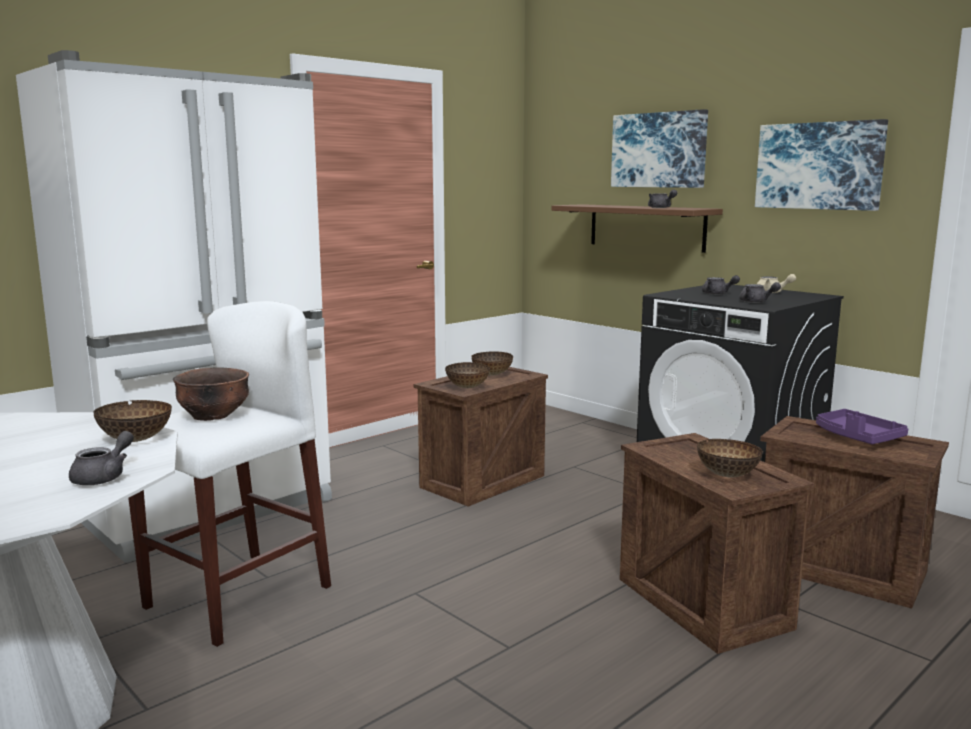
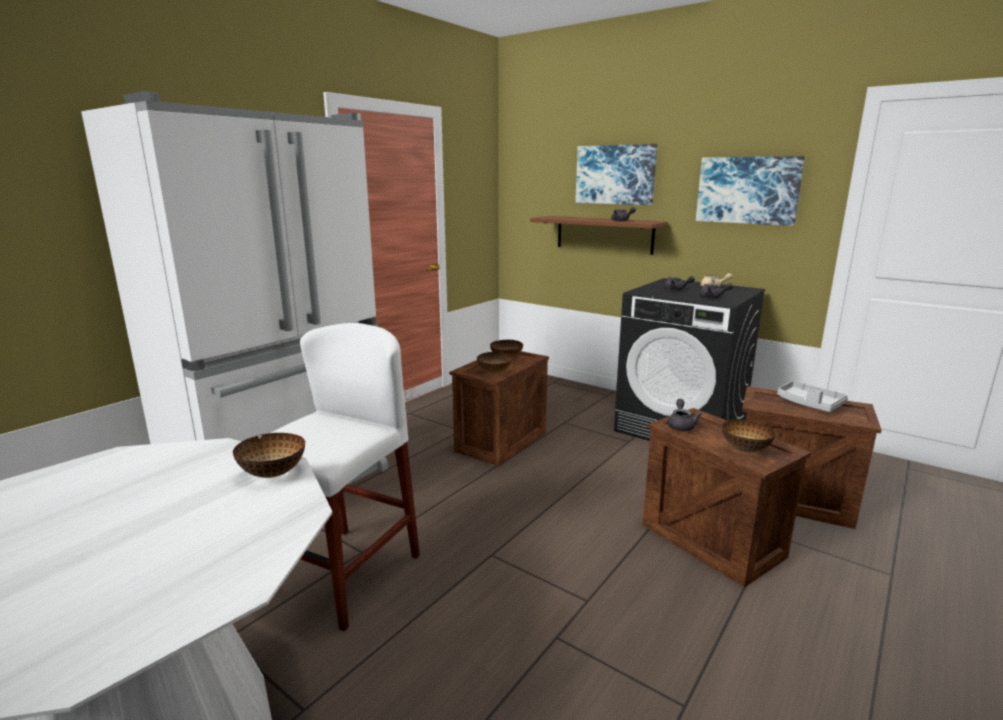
camera: 10 degrees left, 5 degrees up
grey teapot [69,431,134,485] -> grey teapot moved to [667,399,702,431]
brown bowl [173,367,249,421] -> none
purple tray [816,409,908,444] -> grey tray [777,381,848,412]

